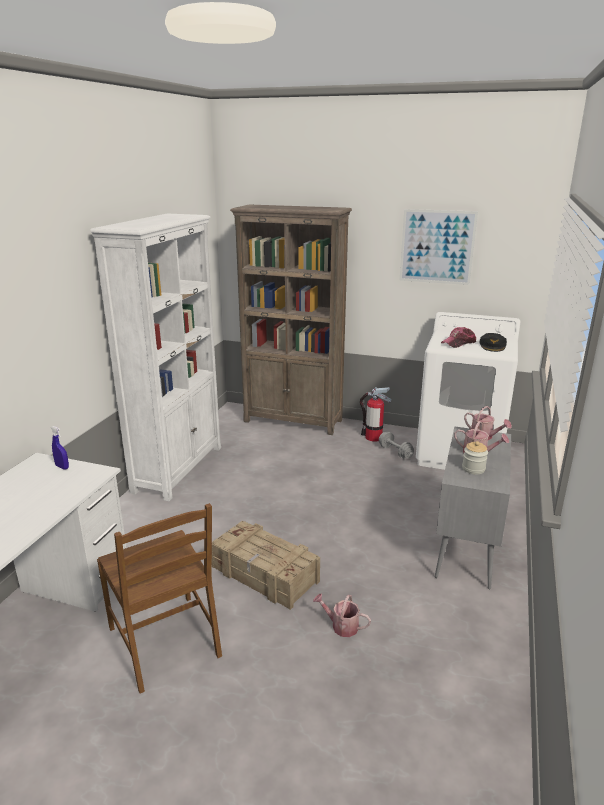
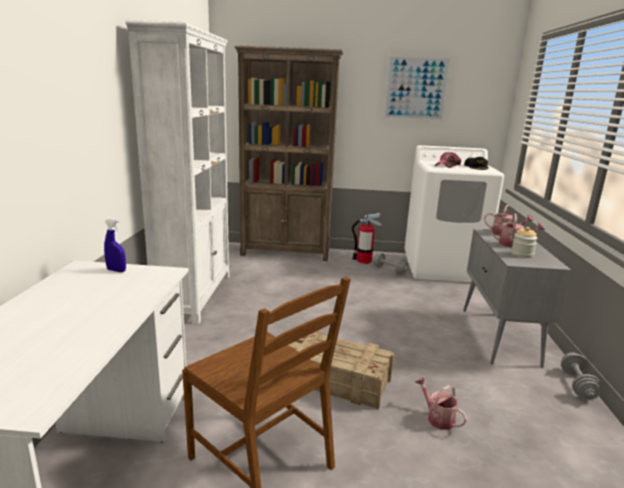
camera: 15 degrees left, 5 degrees down
watering can [313,593,371,637] -> watering can turned 45 degrees clockwise [415,377,467,430]
none -> grey dumbbell [561,352,602,400]

